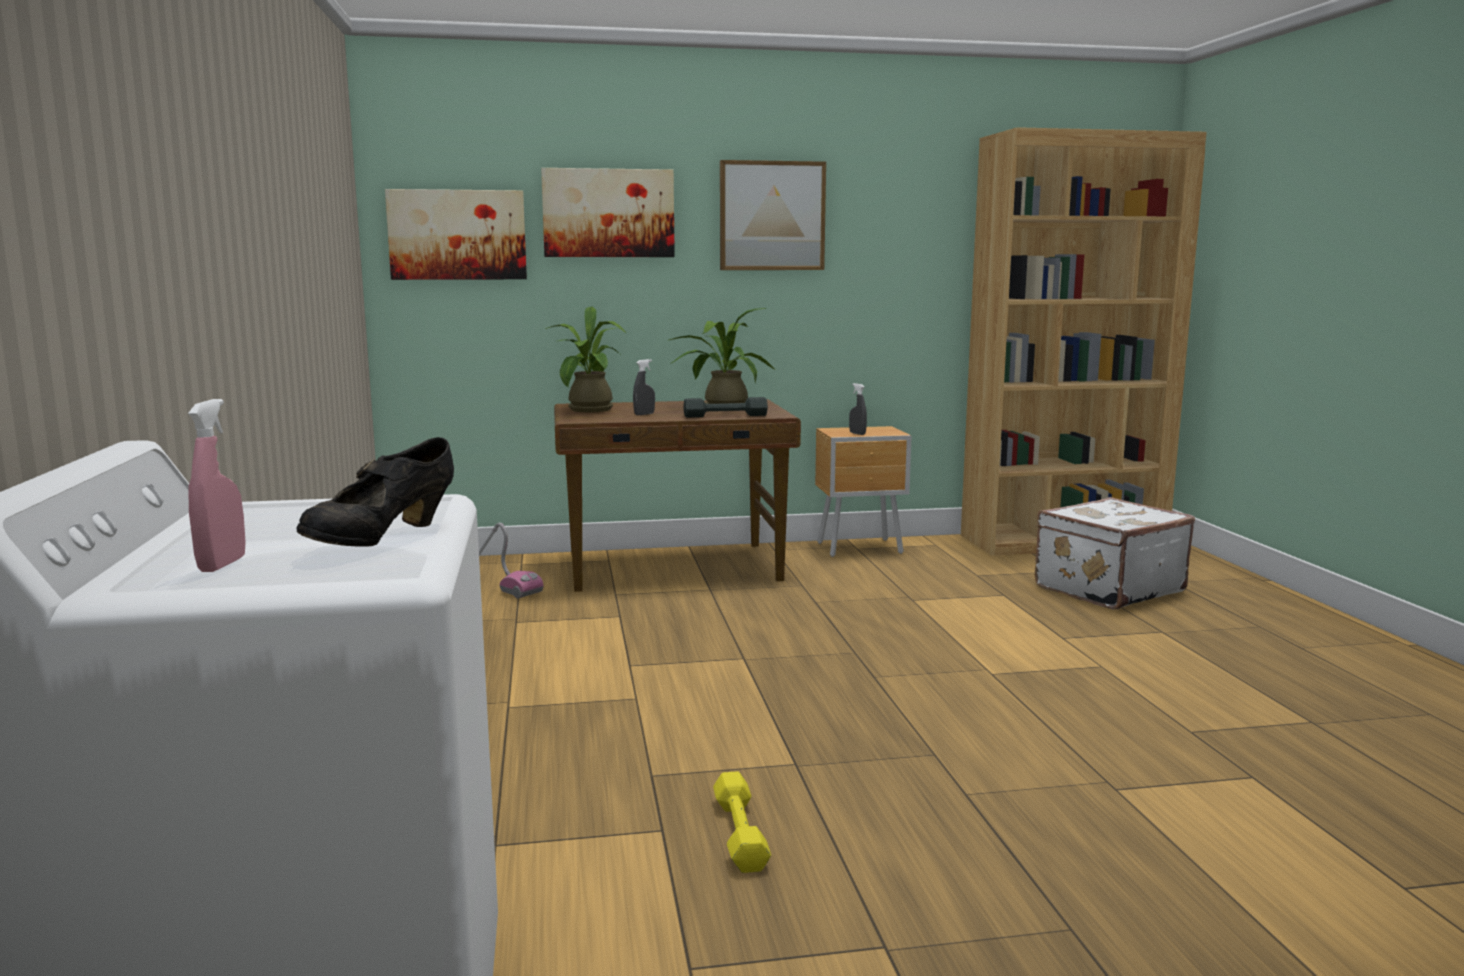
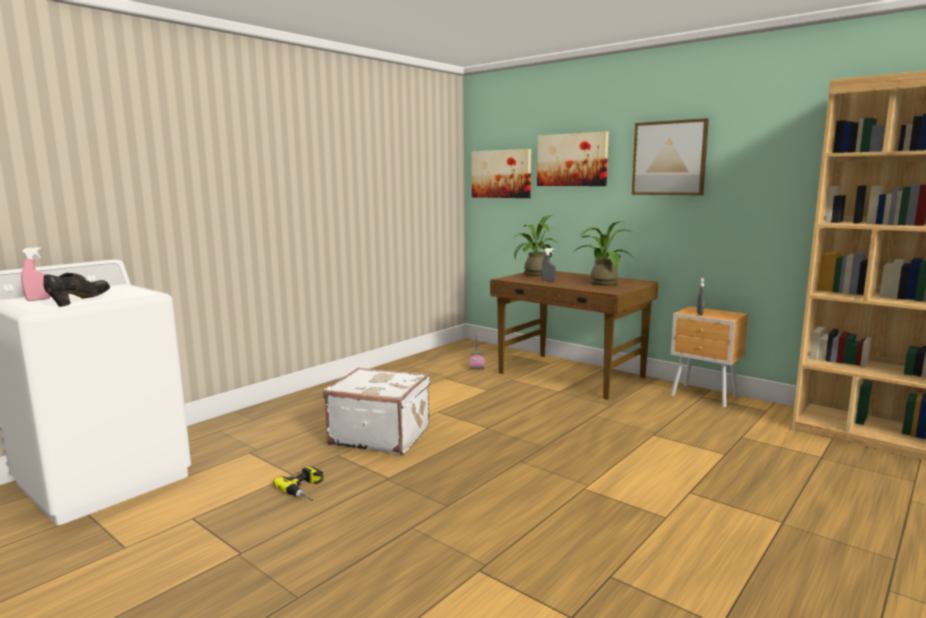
camera: 50 degrees right, 0 degrees up
black shoe [297,437,454,547] -> black shoe turned 120 degrees clockwise [43,273,110,307]
grey dumbbell [683,397,768,418] -> none
yellow dumbbell [713,772,771,873] -> power drill [274,466,323,501]
white suitcase [1035,497,1195,609] -> white suitcase moved to [323,368,430,454]

